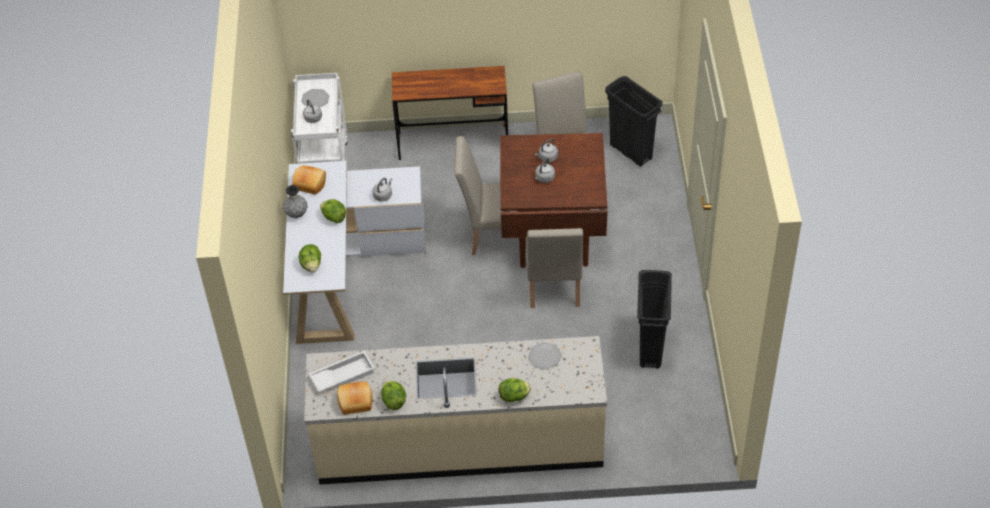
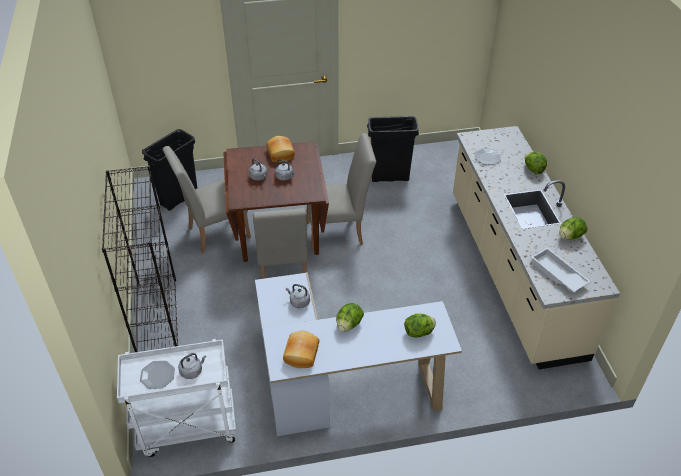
camera: 100 degrees left, 5 degrees down
grey vase [283,185,307,218] -> none
bread [337,382,373,415] -> bread moved to [266,136,295,162]
brown desk [392,66,508,160] -> black bookcase [102,166,178,352]

